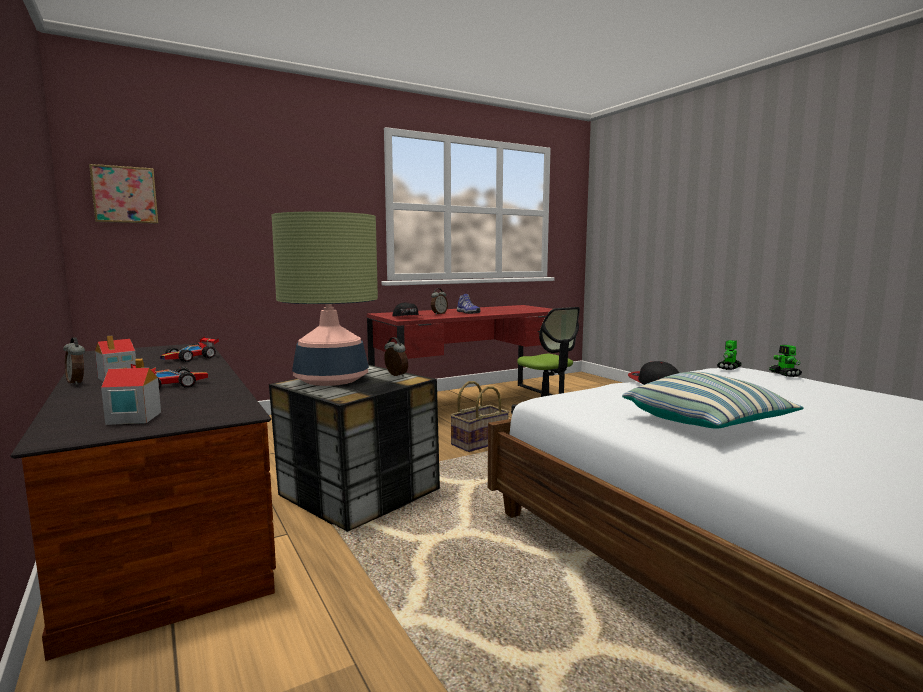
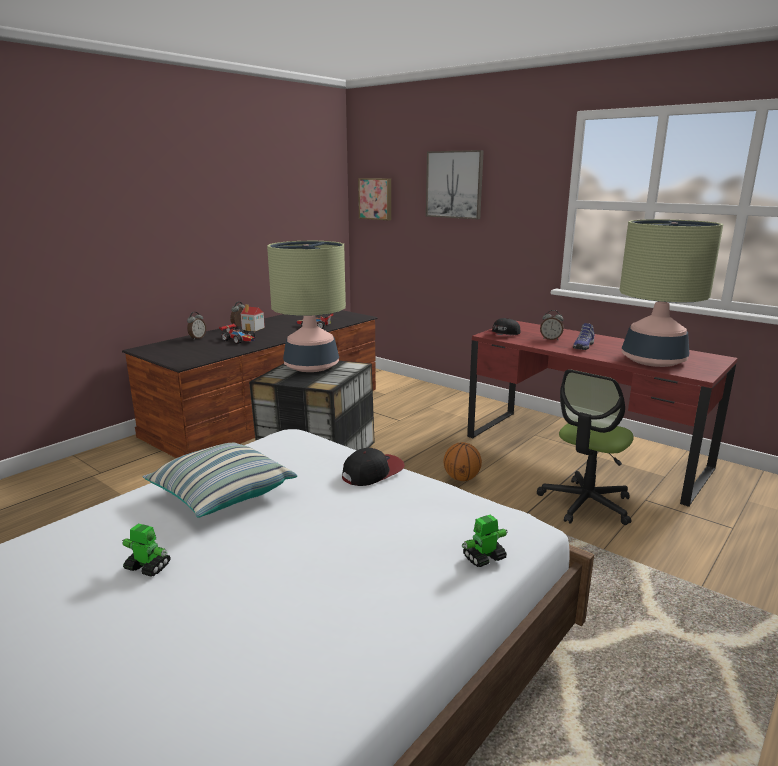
camera: 70 degrees right, 10 degrees up
toy house [101,359,161,425] -> none
alarm clock [384,337,408,377] -> alarm clock moved to [187,312,206,340]
basket [450,381,509,452] -> basketball [443,442,482,481]
toy robot [717,340,741,370] -> toy robot moved to [122,524,171,577]
none -> picture [426,150,484,219]
none -> table lamp [619,219,723,367]

